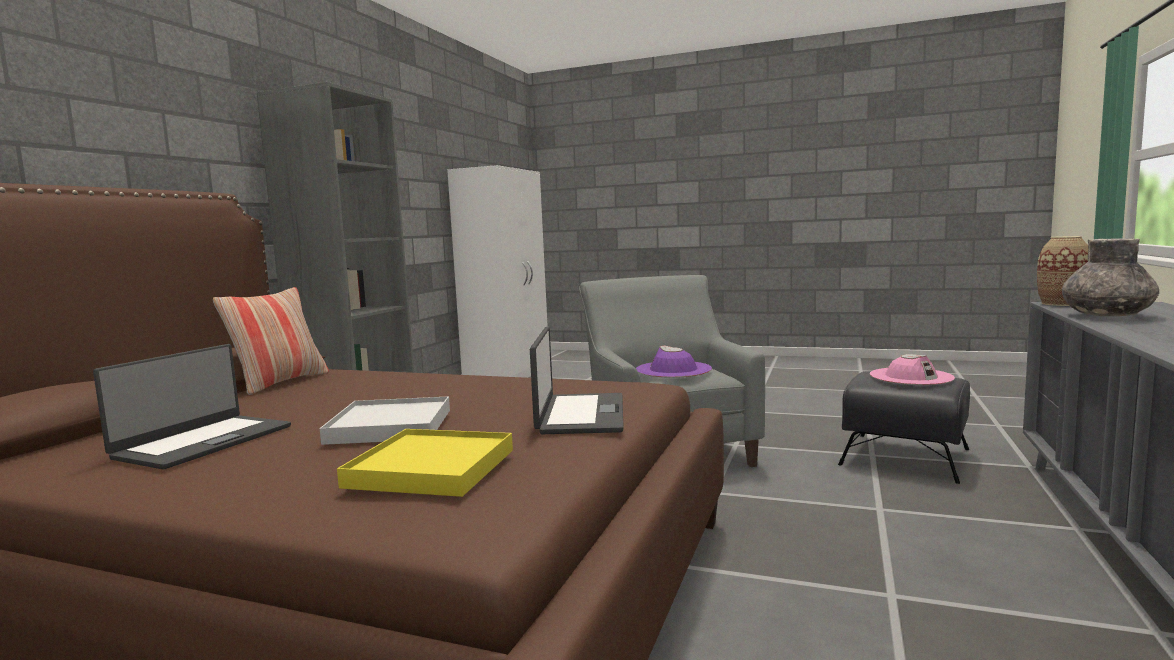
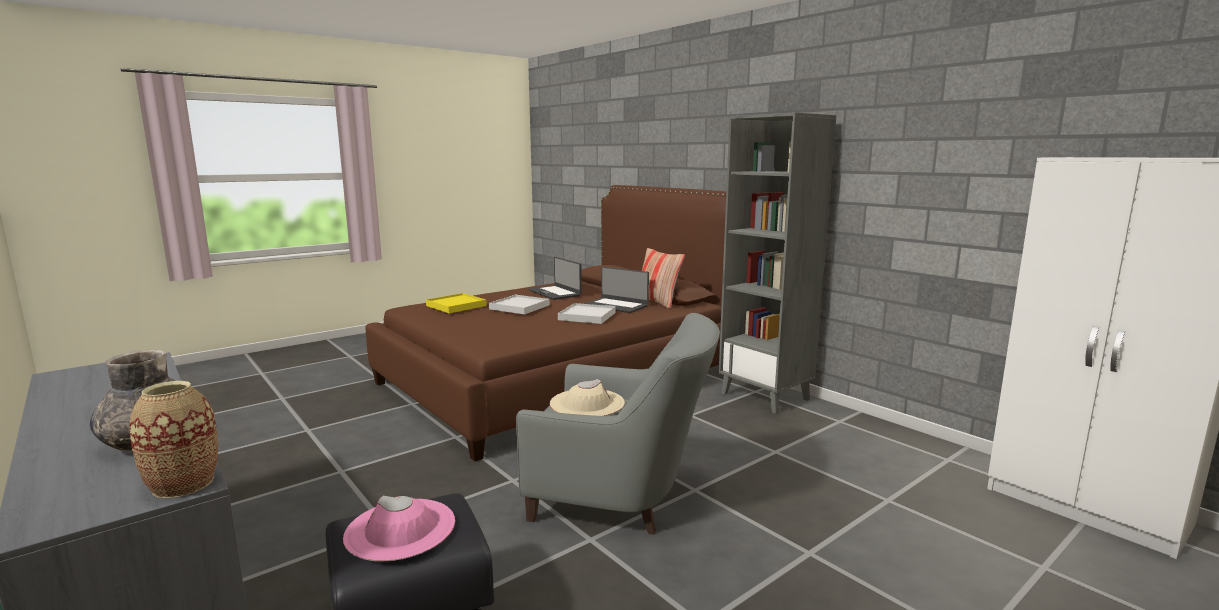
camera: 120 degrees right, 5 degrees up
laptop [530,326,623,434] -> laptop moved to [584,267,649,313]
purple hat [636,345,712,378] -> beige hat [550,379,625,416]
none -> white tray [558,303,616,324]

